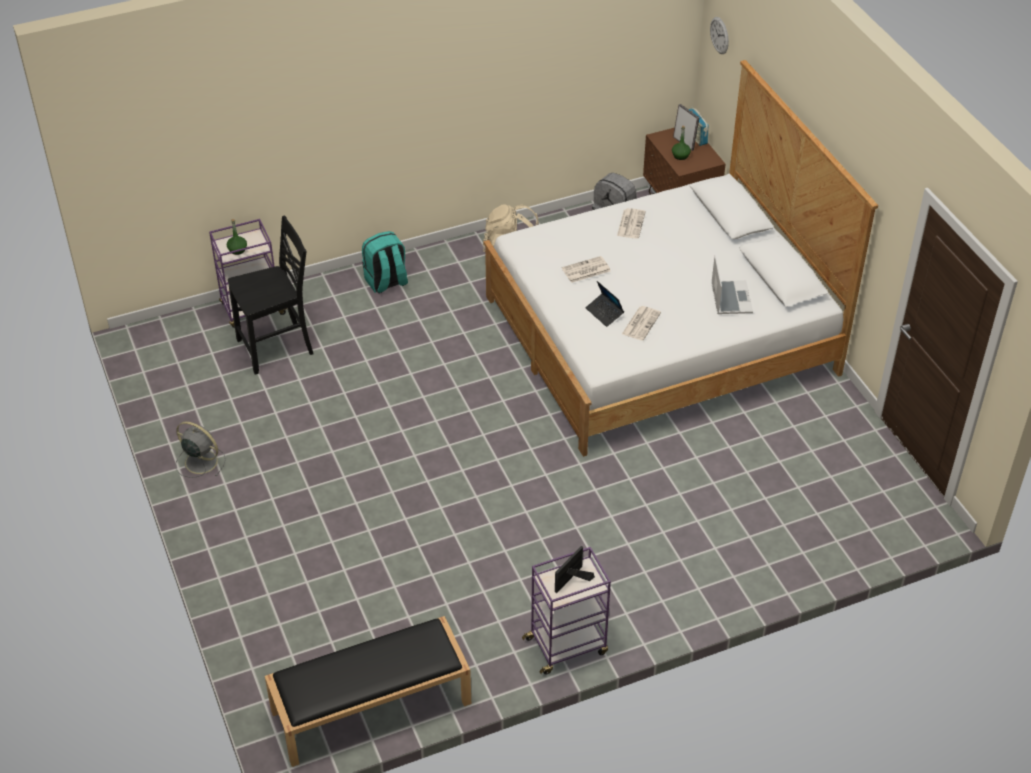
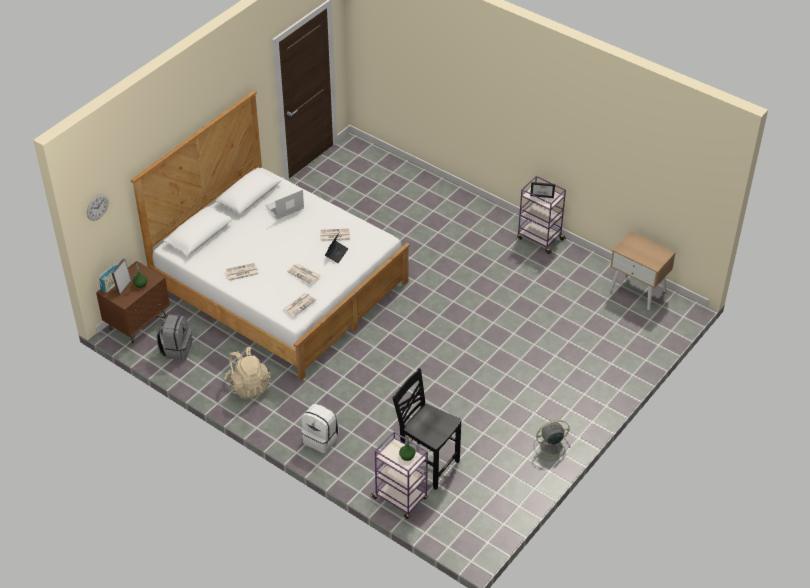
camera: 120 degrees left, 0 degrees up
grey fan [176,421,226,478] -> grey fan turned 75 degrees clockwise [534,420,571,461]
black bench [265,616,471,767] -> beige nightstand [609,231,676,310]
turquoise backpack [362,231,408,293] -> white backpack [301,404,339,453]
none -> newspaper [283,293,316,317]

